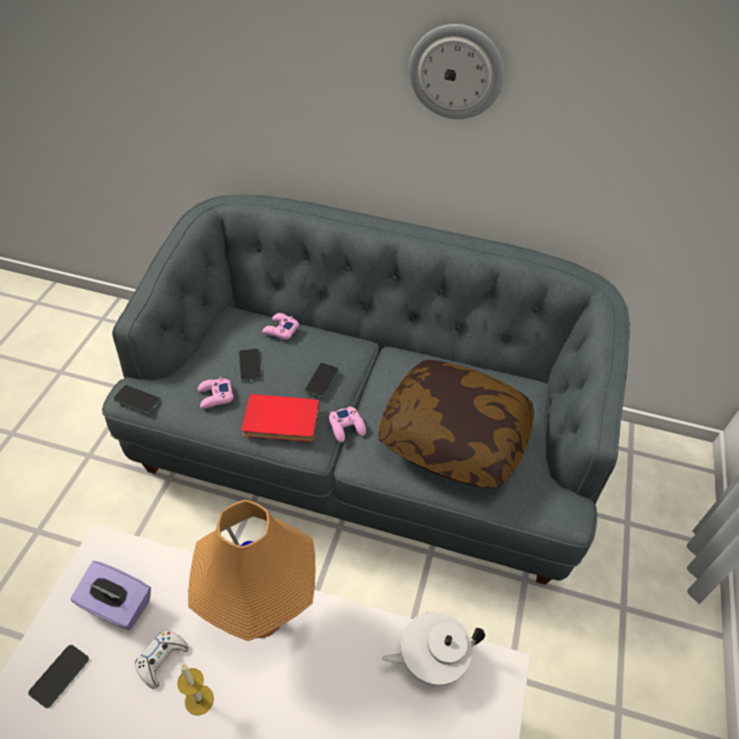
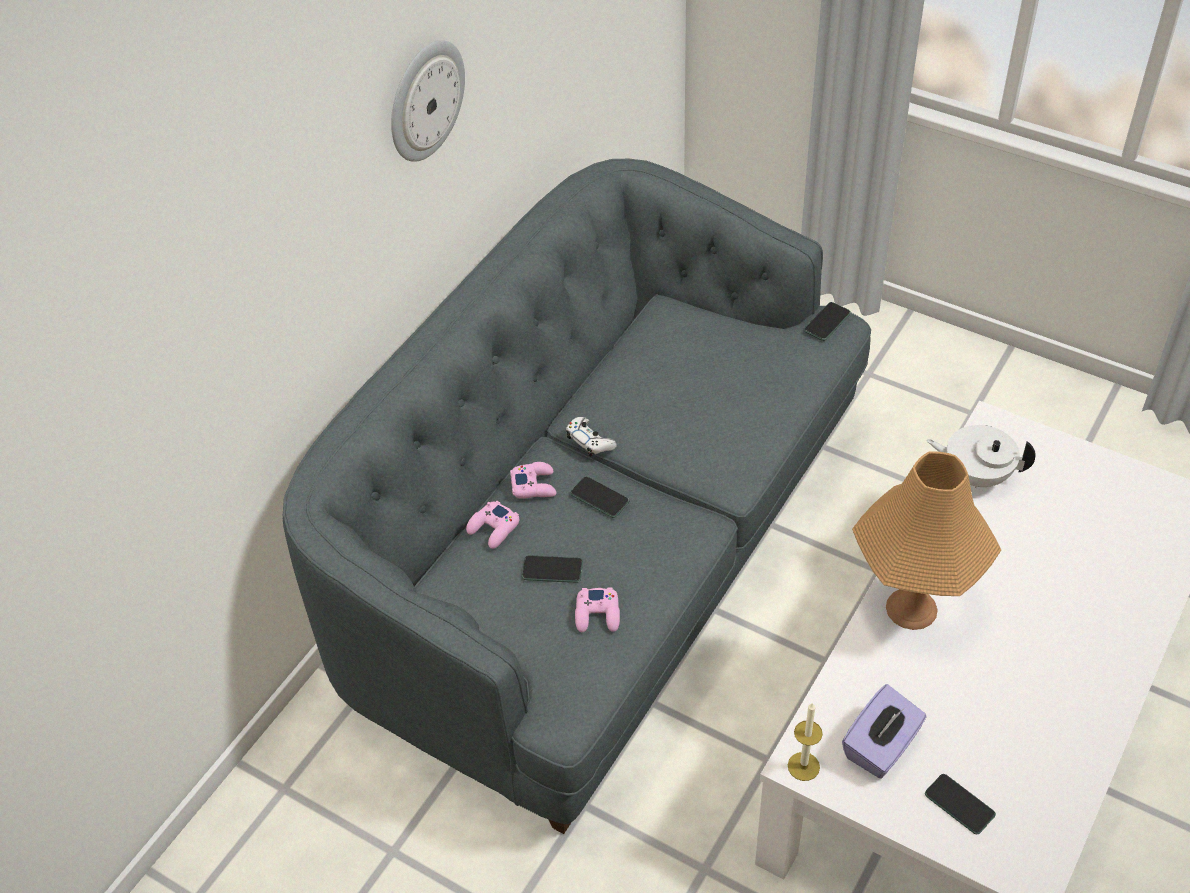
camera: 70 degrees left, 0 degrees up
phone [113,385,160,414] -> phone moved to [804,302,851,341]
white game controller [135,631,189,689] -> white game controller moved to [566,417,617,457]
candle [177,663,214,716] -> candle moved to [788,702,823,781]
red book [242,394,319,442] -> none
pink game controller [329,406,366,442] -> pink game controller moved to [510,462,556,499]
pillow [379,360,534,488] -> none
white teapot [382,612,485,686] -> white teapot turned 105 degrees clockwise [927,425,1036,488]

